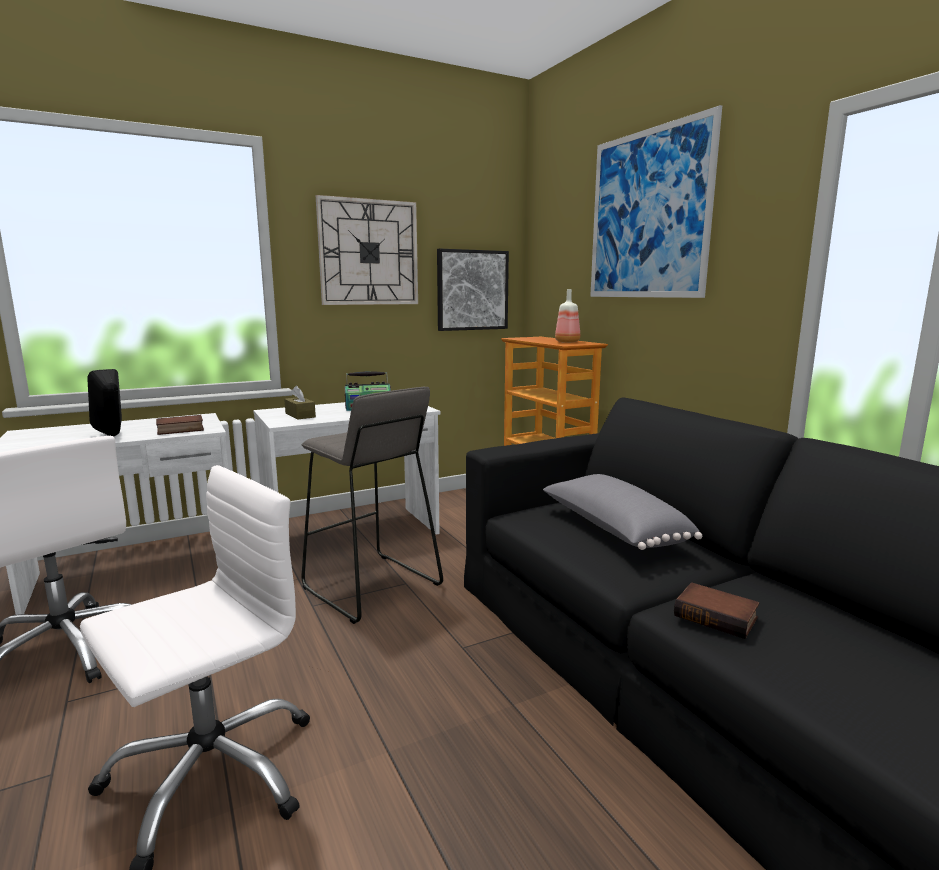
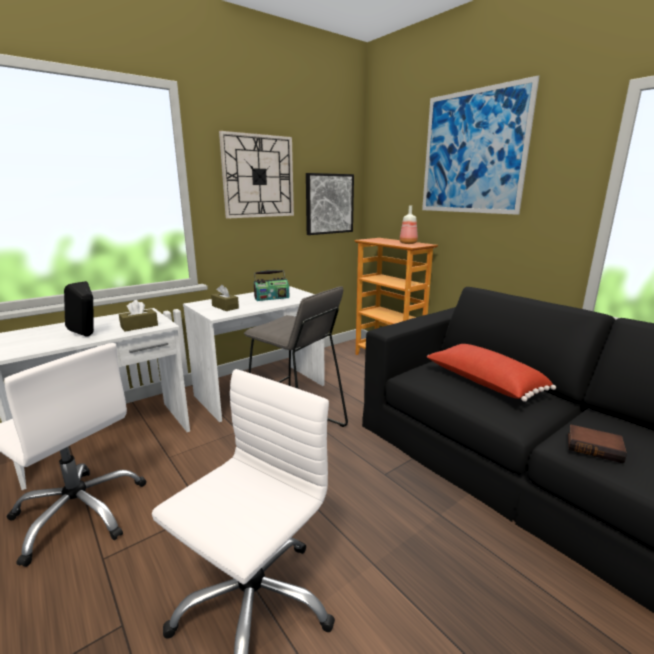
camera: 10 degrees left, 5 degrees up
book [156,415,204,435] -> brown tissue box [119,300,158,332]
grey pillow [543,474,702,550] -> red pillow [427,344,556,402]

